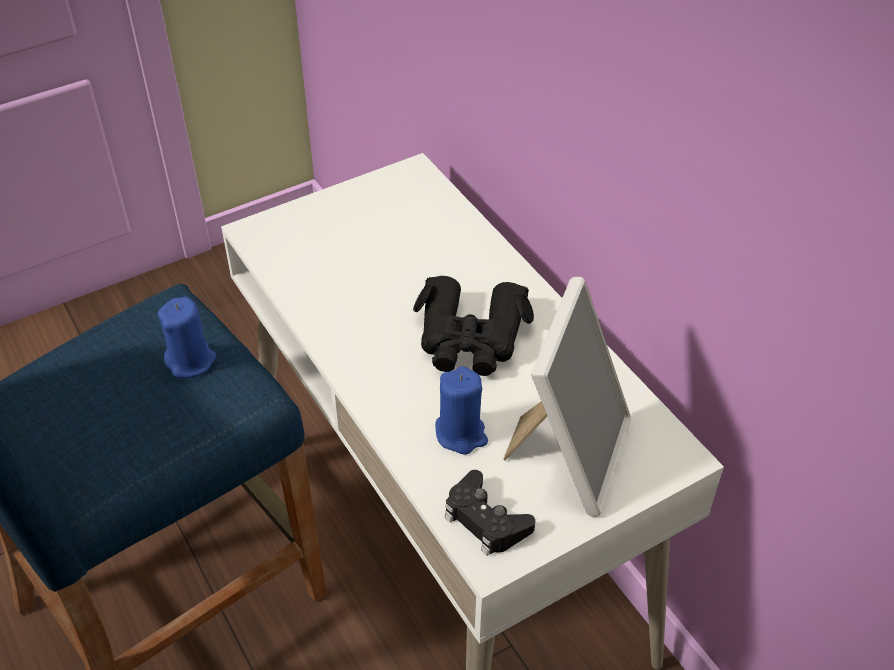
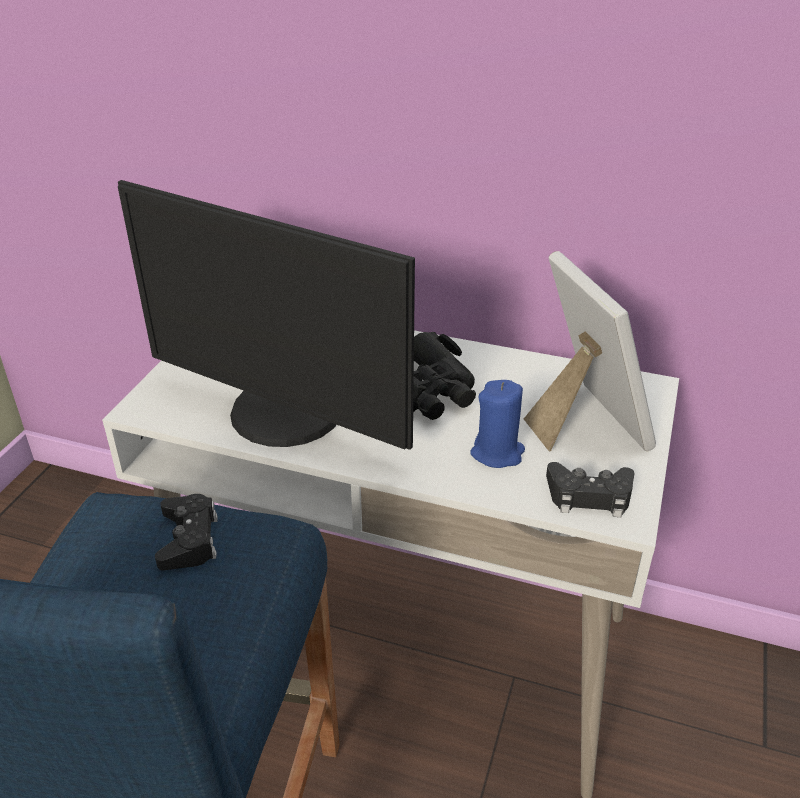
camera: 40 degrees left, 10 degrees down
blue candle [158,297,216,378] -> black game controller [155,494,218,570]
none -> monitor [118,180,415,450]

